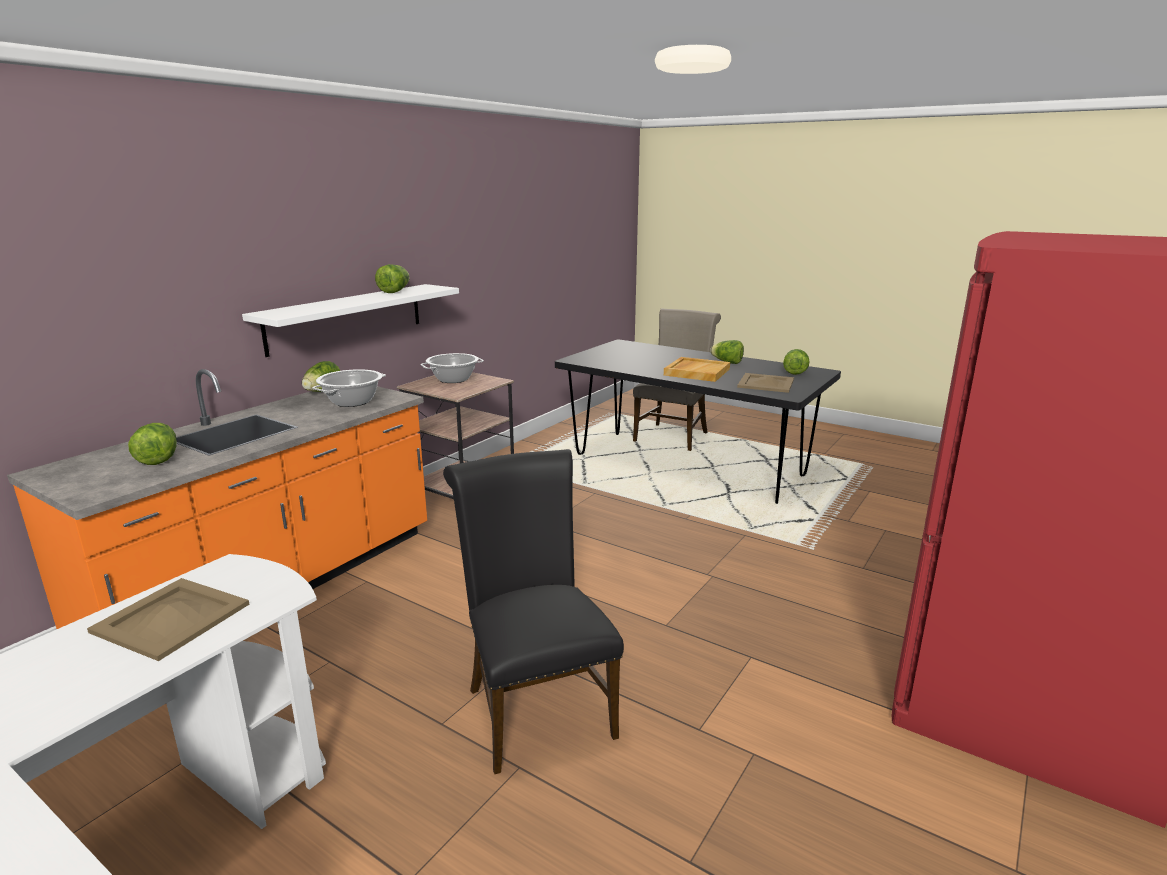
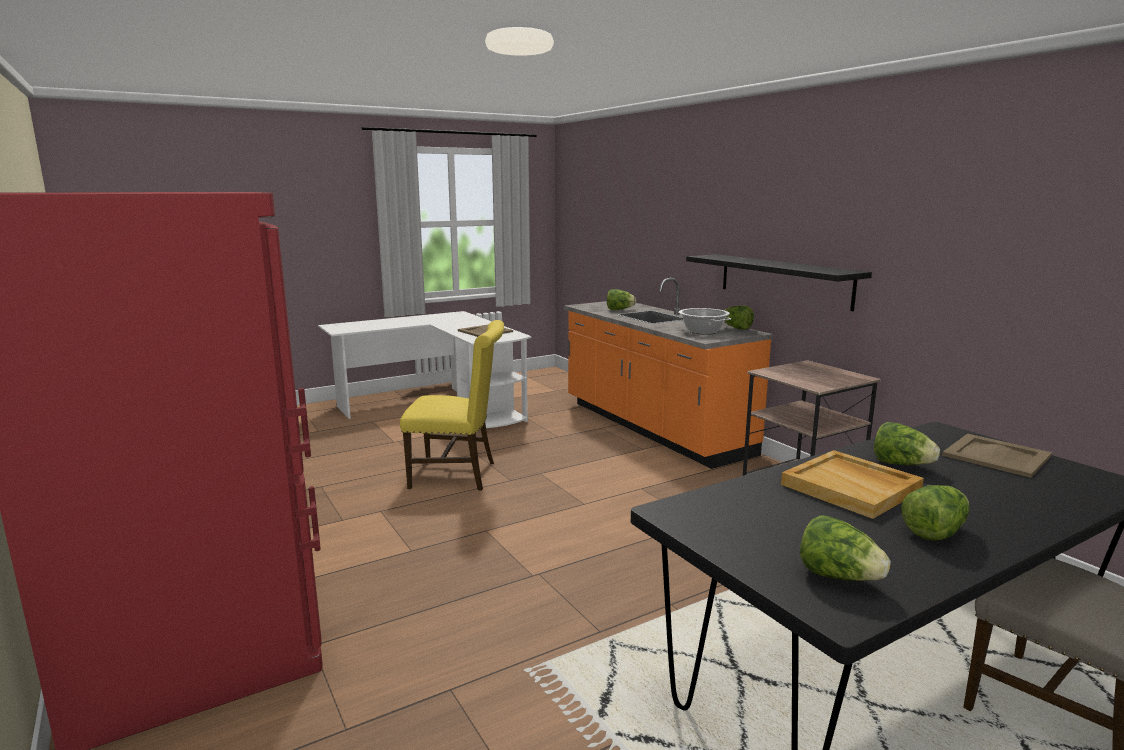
camera: 115 degrees right, 5 degrees down
white shelf [242,284,459,357] -> black shelf [686,254,872,311]
lettuce [375,264,410,293] -> lettuce moved to [874,422,940,465]
cooking pot [420,353,484,383] -> none
black chair [443,449,624,774] -> yellow chair [400,320,504,491]
beige tray [737,373,794,393] -> beige tray moved to [942,434,1052,478]

